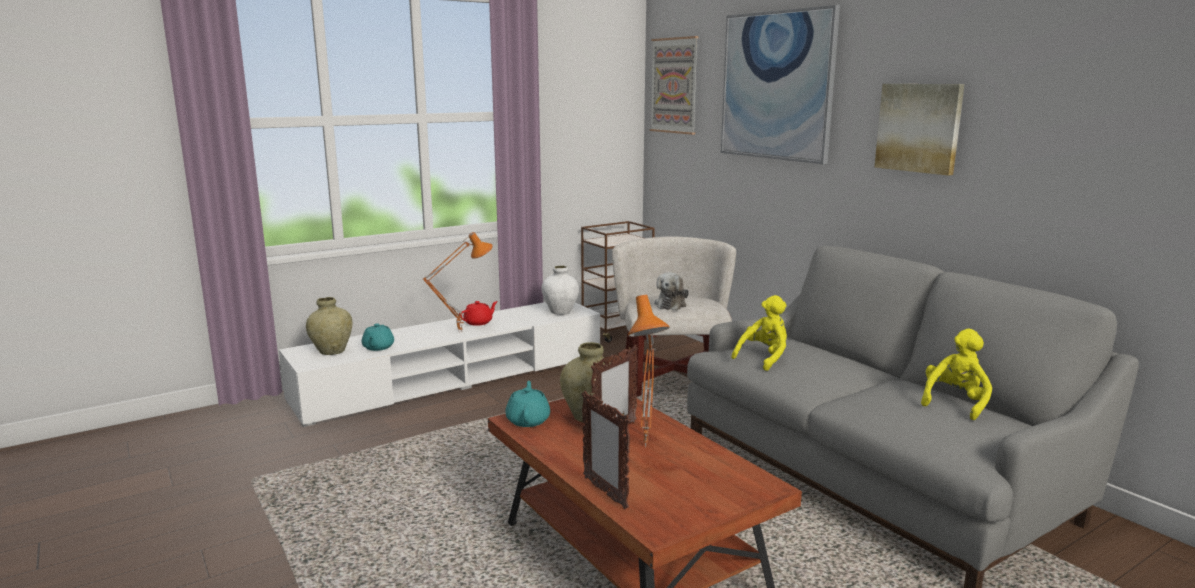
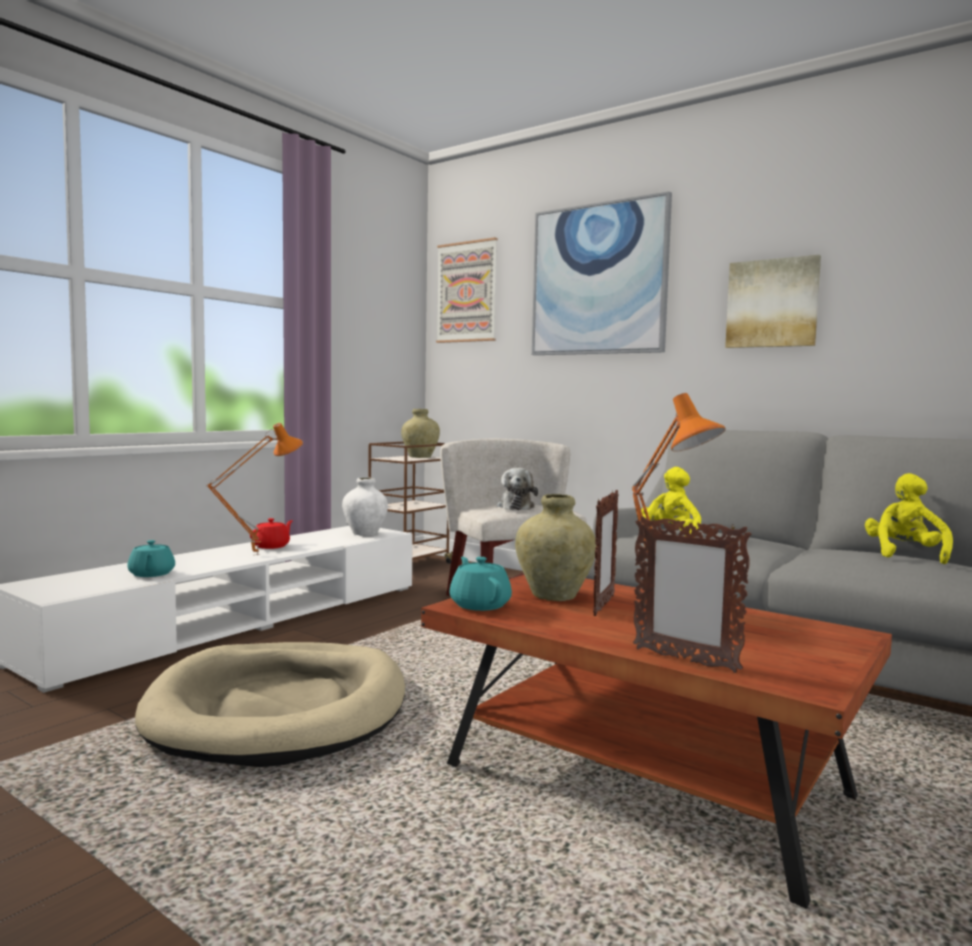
camera: 20 degrees left, 10 degrees down
beige vase [306,297,352,355] -> beige vase moved to [401,409,440,458]
none -> beige dog bed [135,642,405,767]

